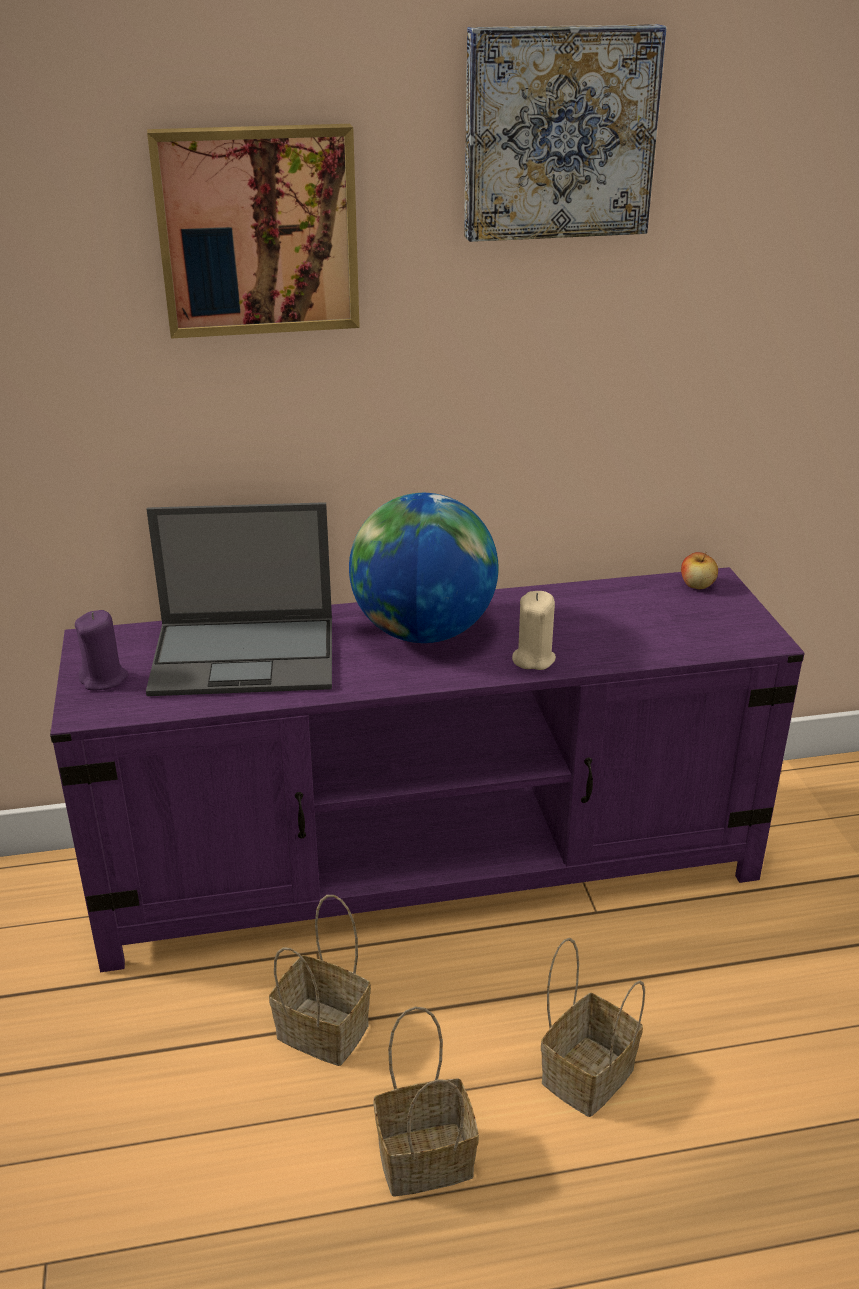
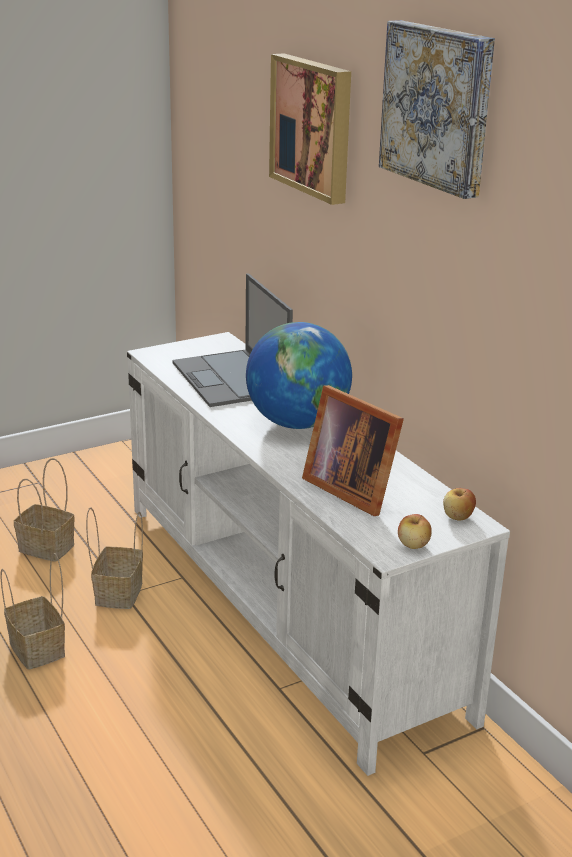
camera: 70 degrees right, 5 degrees down
purple tv stand [50,567,804,972] -> white tv stand [127,332,510,776]
purple candle [75,610,128,690] -> none
beige candle [512,591,556,670] -> none
basket [541,938,645,1117] -> basket moved to [14,458,75,562]
none -> picture frame [302,385,404,516]
none -> apple [398,514,432,549]

